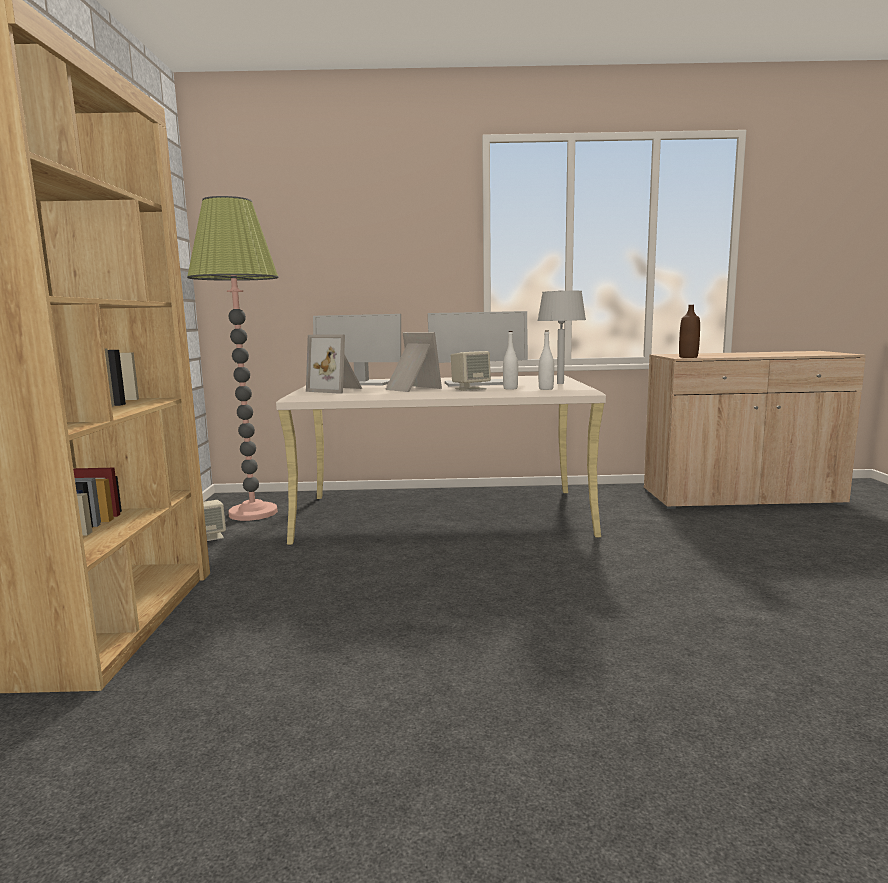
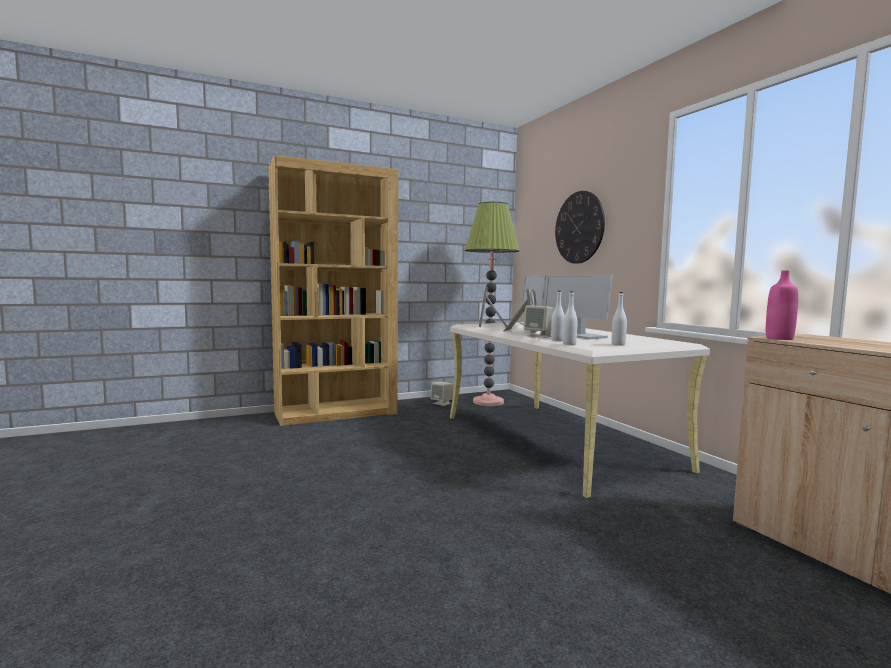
camera: 65 degrees right, 5 degrees down
grey table lamp [537,291,586,384] -> white bottle [612,292,627,346]
brown bottle [679,305,700,358] -> pink bottle [766,270,798,340]
none -> wall clock [555,191,605,264]

